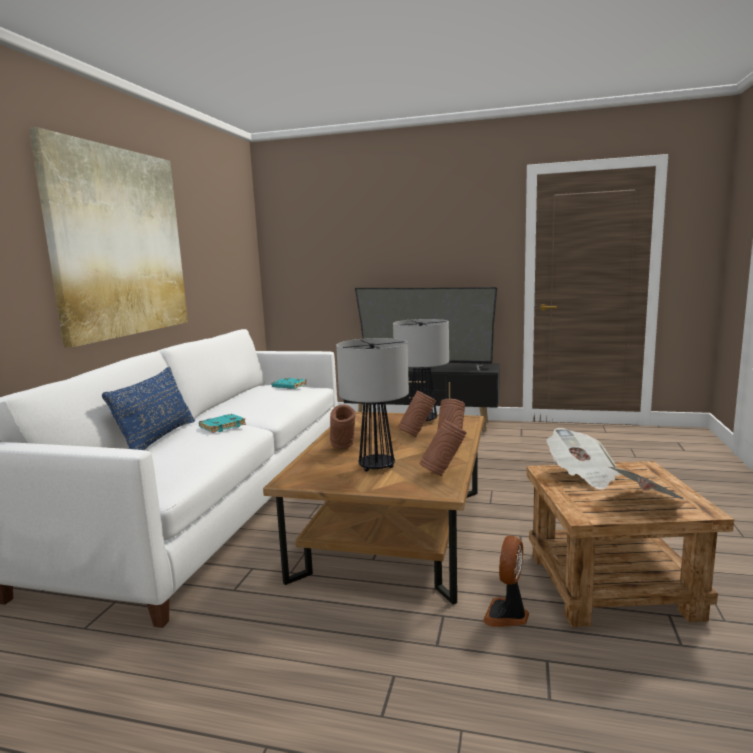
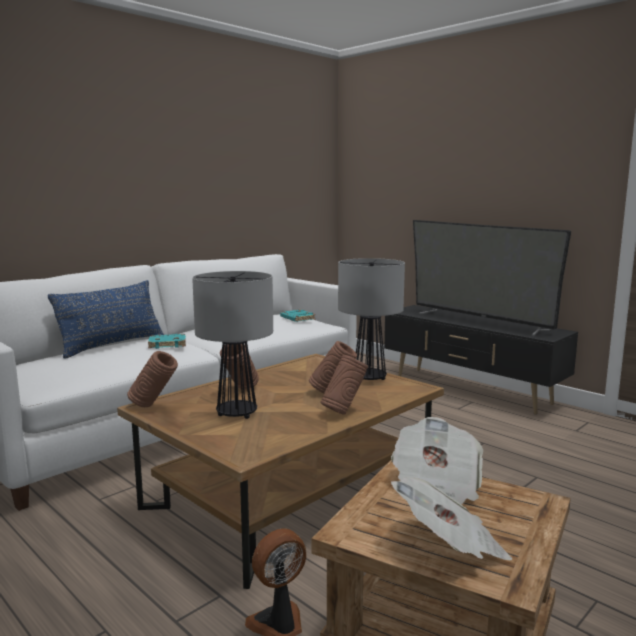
camera: 30 degrees right, 0 degrees up
picture [29,127,188,348] -> none
brown vase [420,419,467,476] -> brown vase moved to [127,351,178,407]

